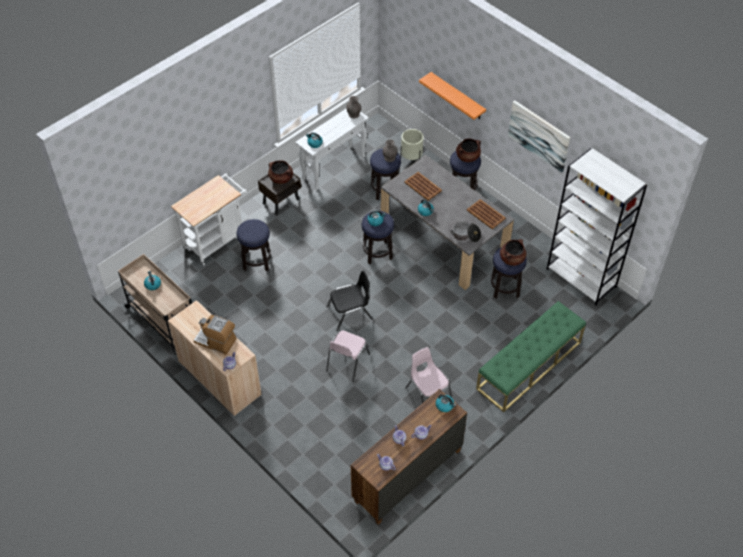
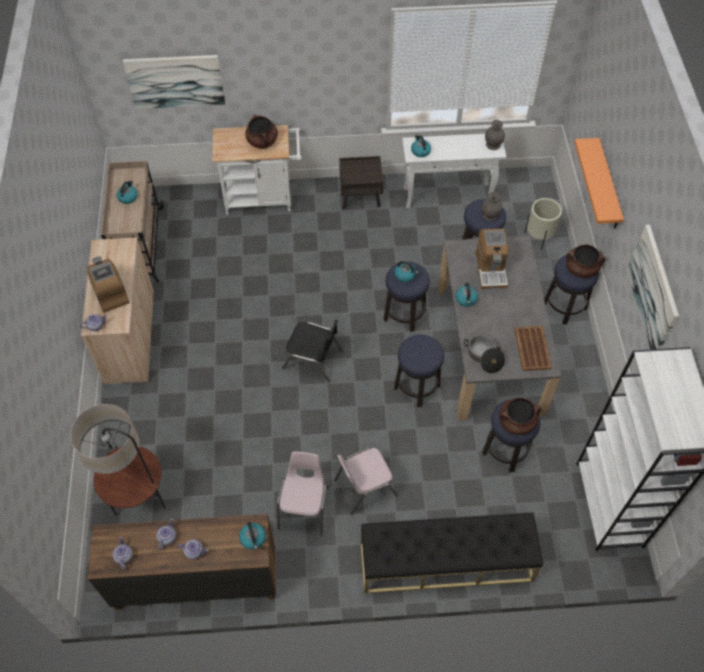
camera: 40 degrees right, 5 degrees up
stool [237,219,271,272] -> stool moved to [394,335,444,407]
brown cooking pot [268,160,293,184] -> brown cooking pot moved to [245,114,278,149]
pink chair [326,330,370,382] -> pink chair moved to [334,447,398,515]
brown tray [404,172,442,201] -> coffee machine [475,229,509,289]
green bench [476,301,586,412] -> black bench [361,513,543,593]
none -> floor lamp [70,404,166,516]
none -> picture [123,55,225,109]

